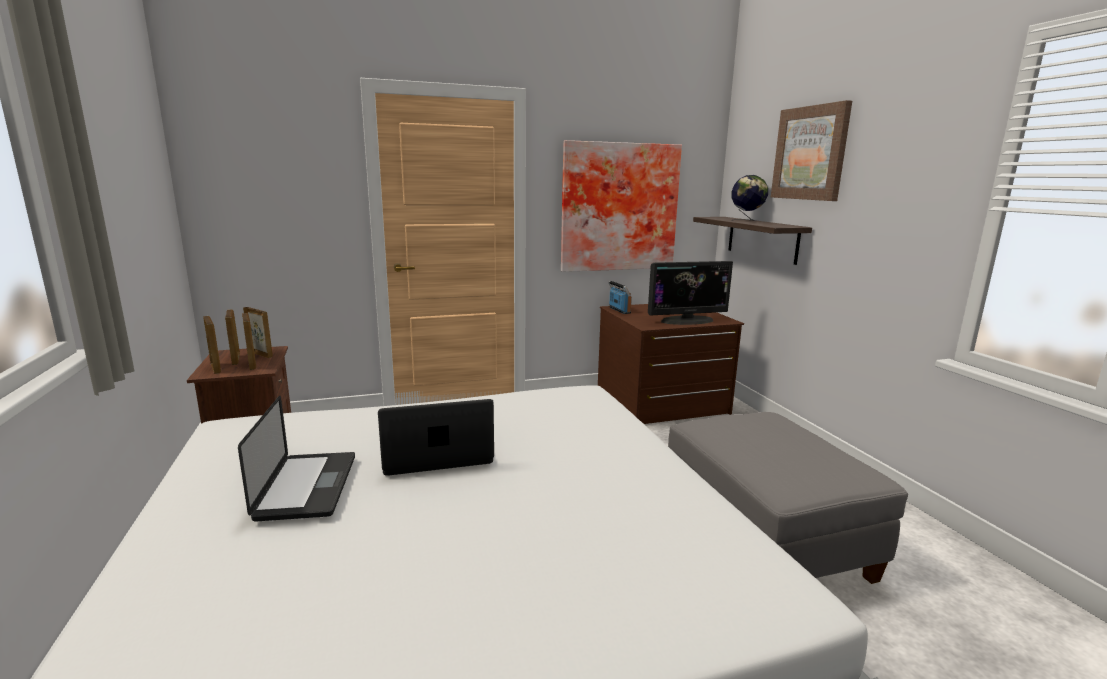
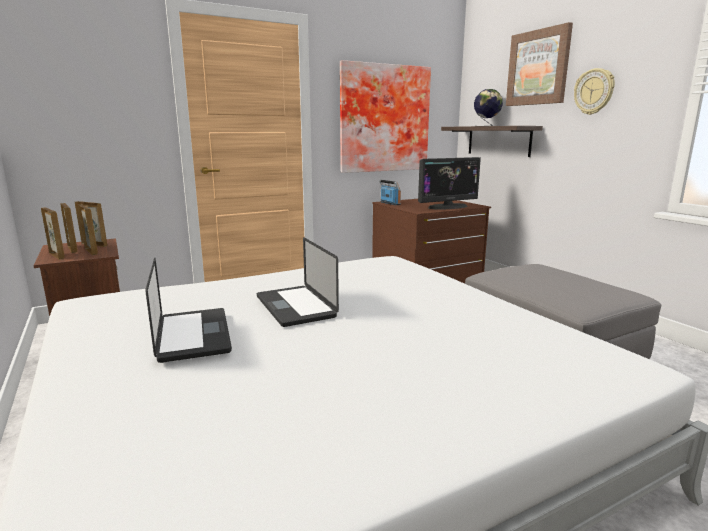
camera: 10 degrees left, 0 degrees up
laptop [378,399,494,476] -> laptop turned 90 degrees counterclockwise [257,237,339,327]
none -> wall clock [574,68,615,115]

